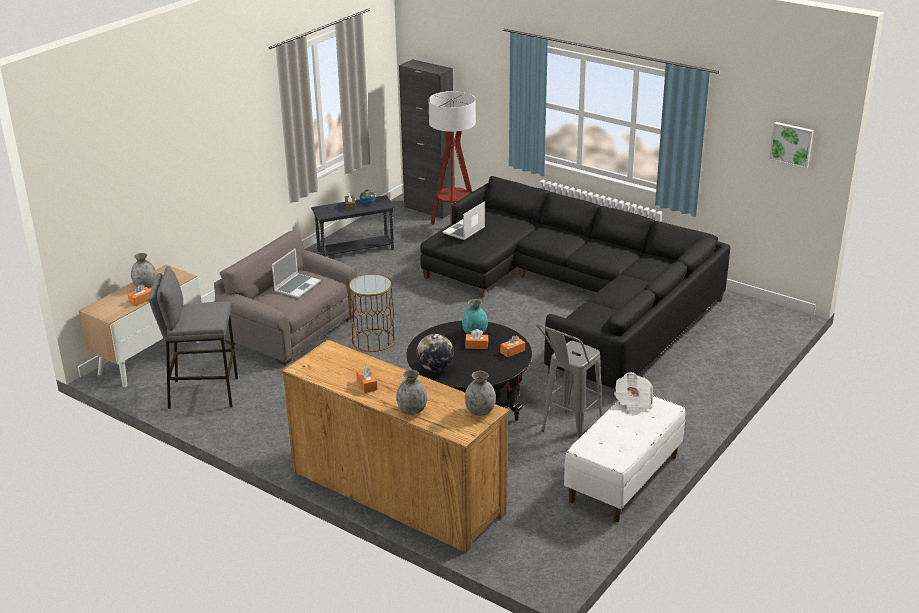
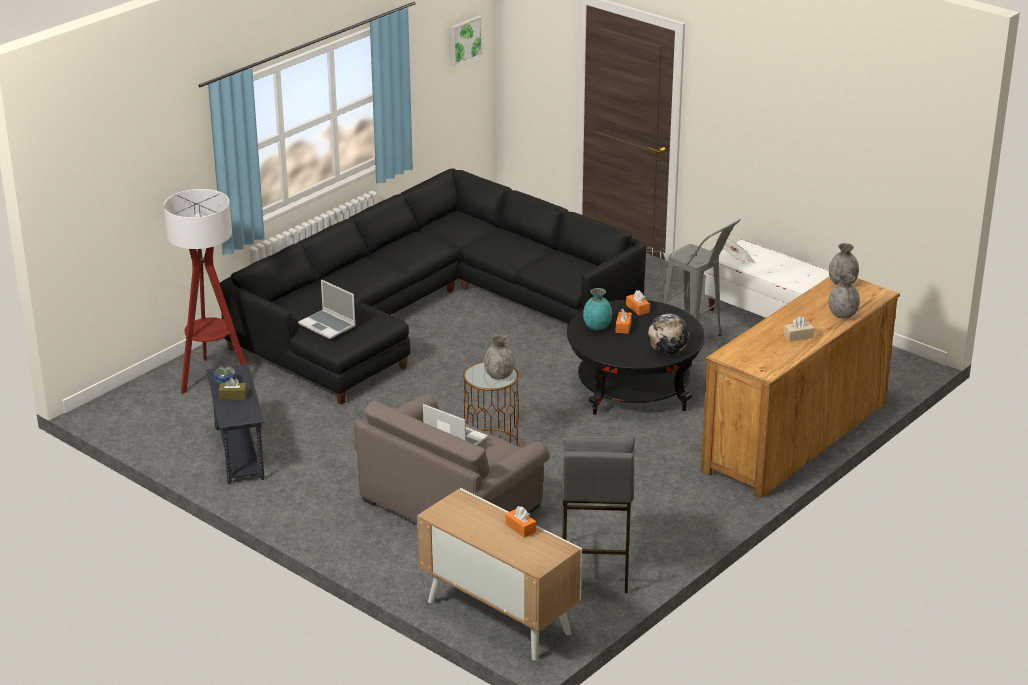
camera: 85 degrees left, 0 degrees up
grey vase [131,253,157,288] -> grey vase moved to [484,335,515,379]
orange tissue box [356,366,377,393] -> beige tissue box [784,316,814,342]
black cabinet [399,59,455,219] -> none

